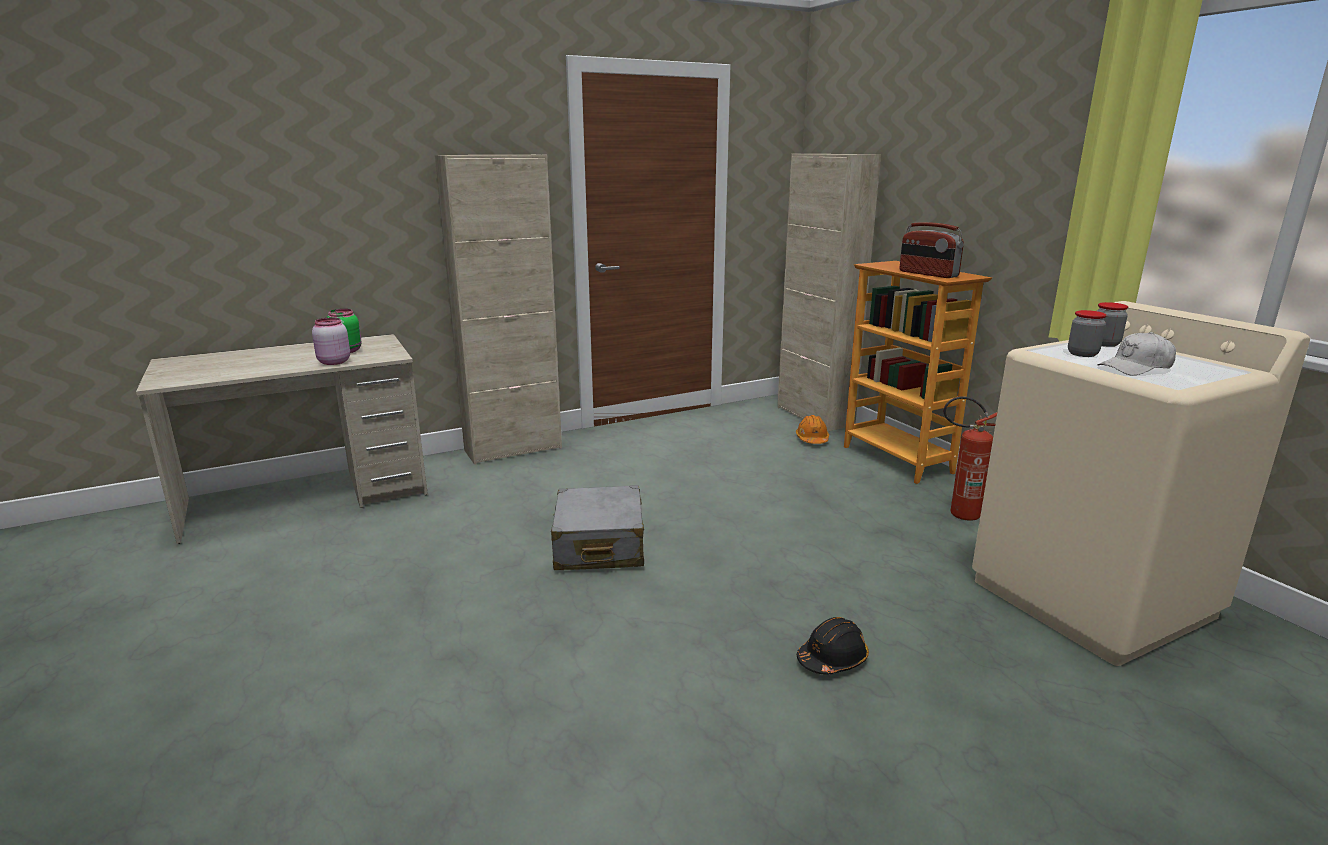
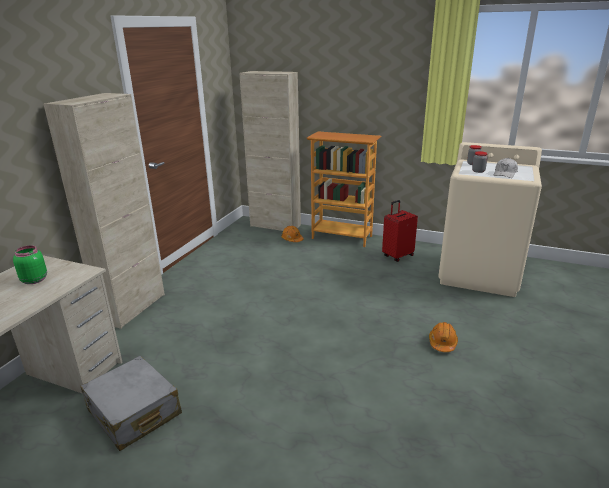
camera: 40 degrees left, 5 degrees up
pink jar [312,317,350,365] -> none
grey suitcase [551,485,644,570] -> grey suitcase moved to [80,356,182,451]
black hard hat [797,617,869,675] -> orange hard hat [429,322,458,352]
radio [900,222,964,278] -> none
fire extinguisher [944,396,997,521] -> red suitcase [382,200,418,262]

